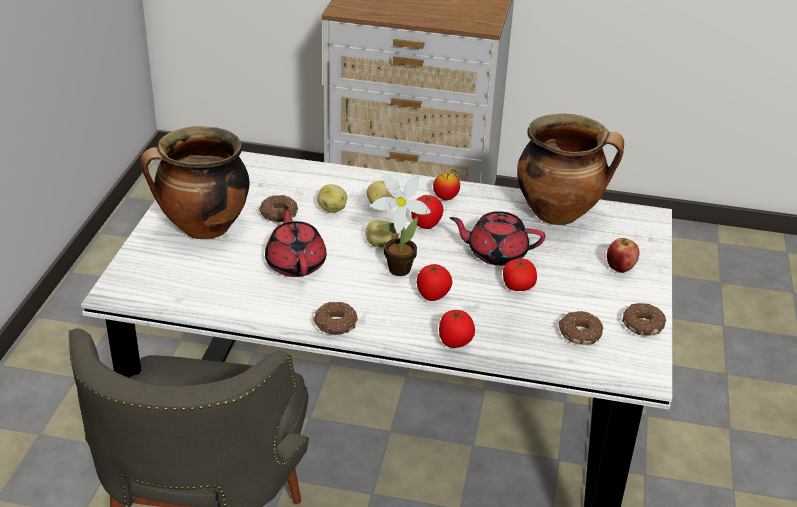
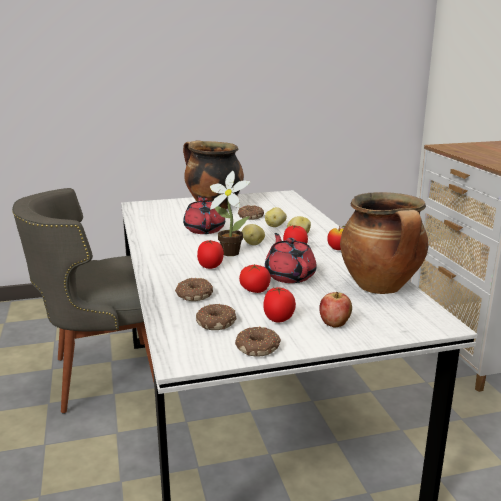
camera: 65 degrees right, 15 degrees down
red teapot [265,205,327,277] -> red teapot turned 60 degrees counterclockwise [183,196,225,234]
donut [313,302,358,335] -> donut moved to [175,278,213,301]
tomato [439,310,475,348] -> tomato moved to [263,287,296,322]

